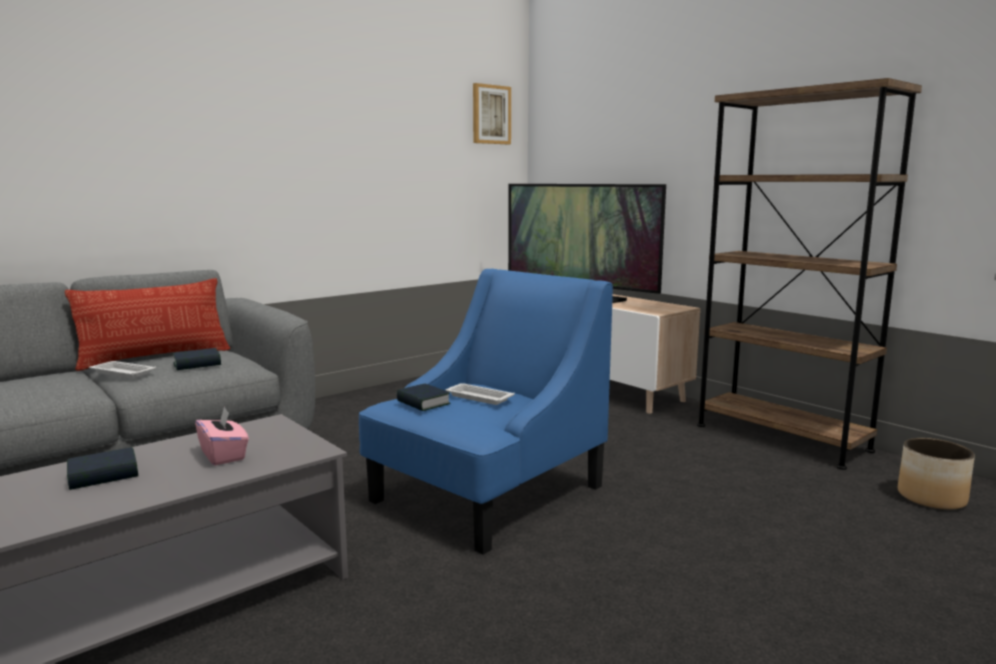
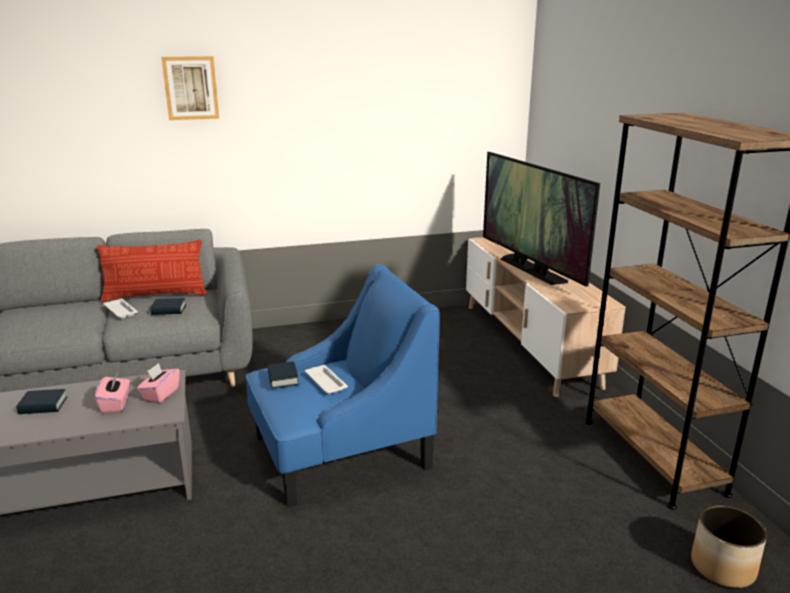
camera: 25 degrees right, 10 degrees up
picture [473,83,511,144] -> picture moved to [161,56,219,120]
none -> pink tissue box [137,363,180,403]

